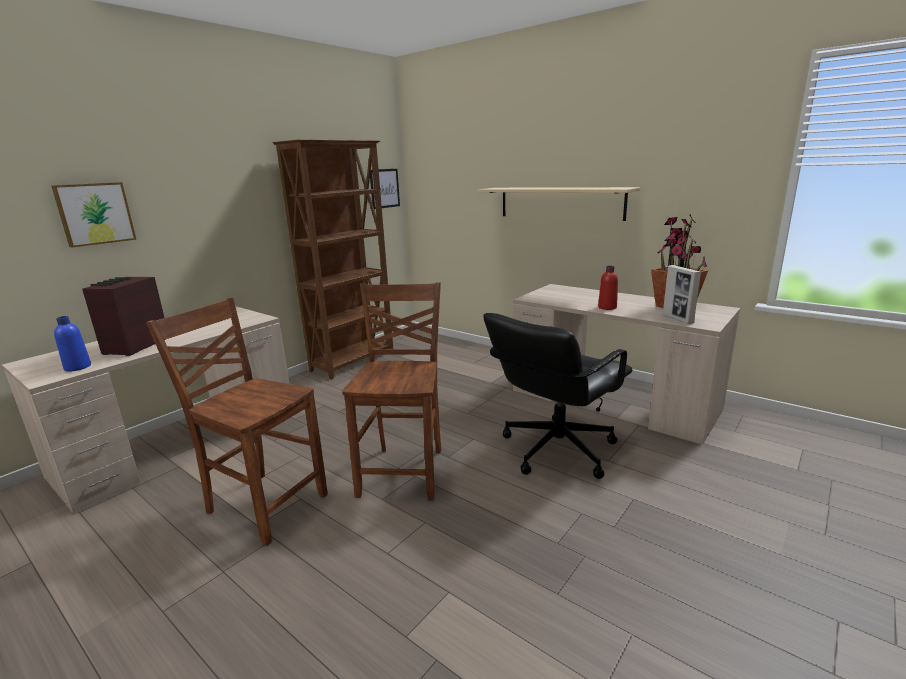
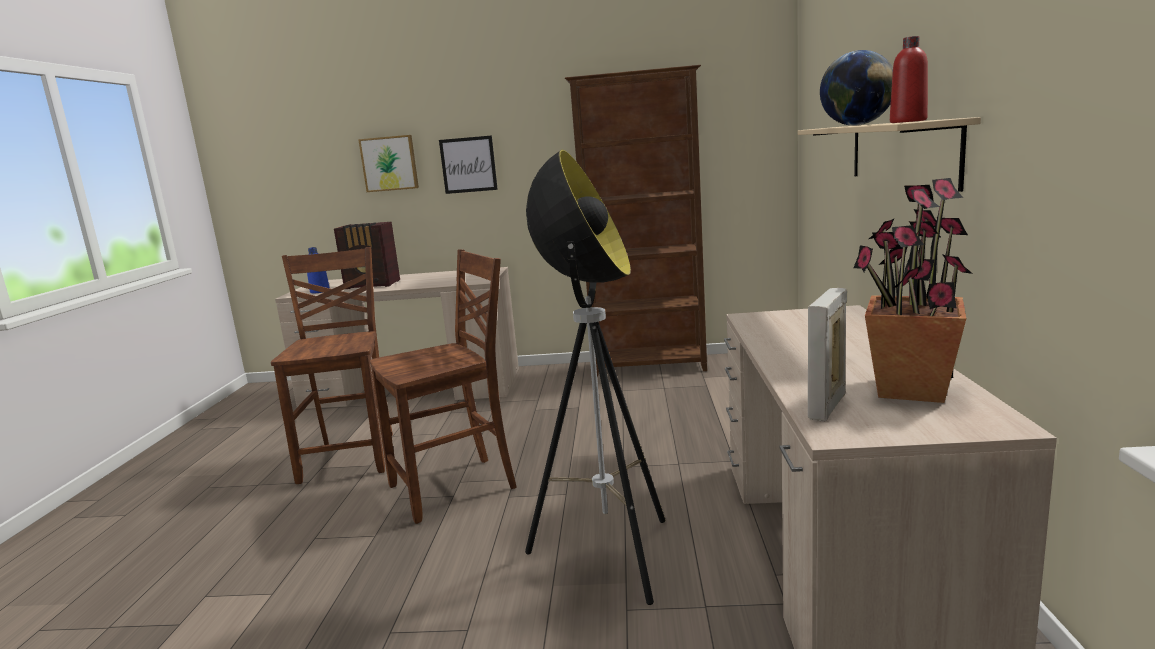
camera: 55 degrees right, 5 degrees down
radio [82,277,164,356] -> radio turned 150 degrees counterclockwise [334,222,400,289]
picture [370,169,400,209] -> picture moved to [439,136,498,194]
black office chair [483,313,632,479] -> floor lamp [525,149,666,605]
red bottle [598,266,618,310] -> red bottle moved to [890,36,928,123]
none -> globe [820,50,893,125]

